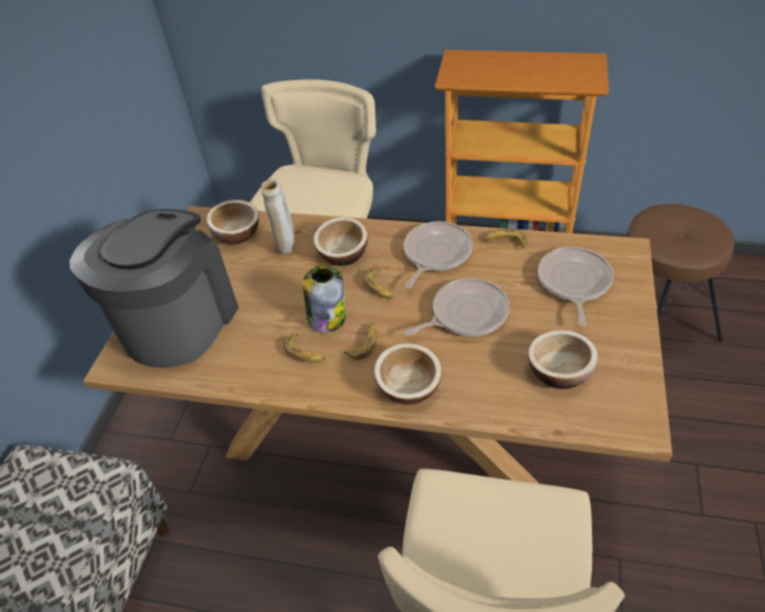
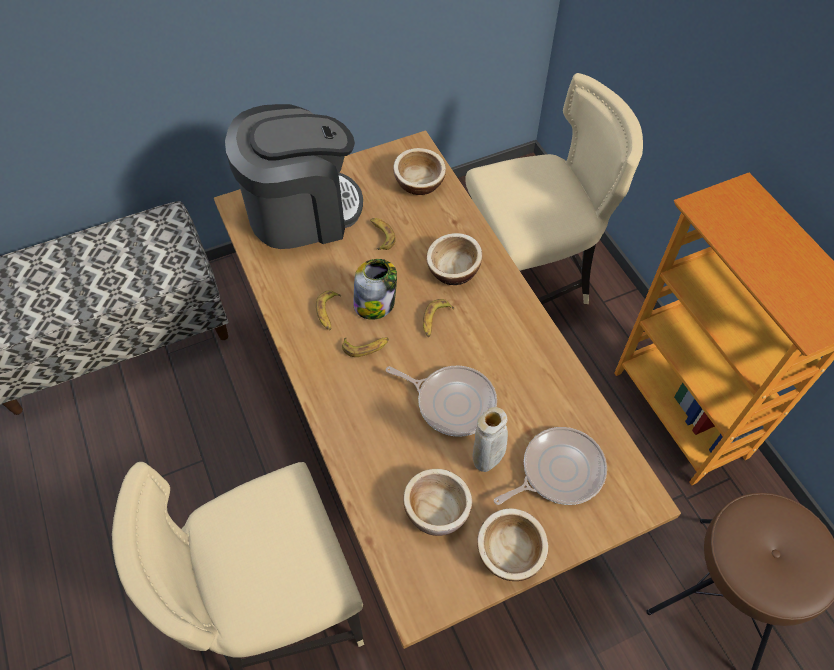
camera: 50 degrees right, 10 degrees up
beige vase [261,179,294,254] -> beige vase moved to [473,407,508,472]
bowl [374,343,442,405] -> bowl moved to [477,508,549,581]
frying pan [404,221,473,288] -> none
banana [484,228,528,249] -> banana moved to [370,218,396,250]

